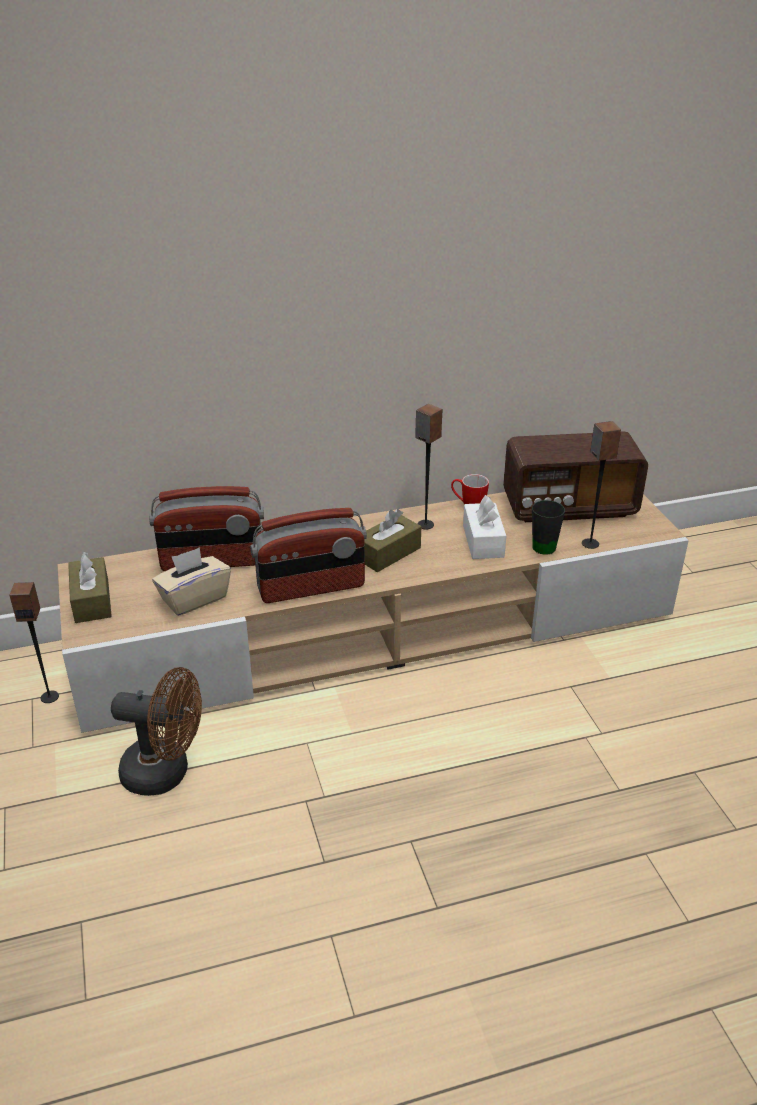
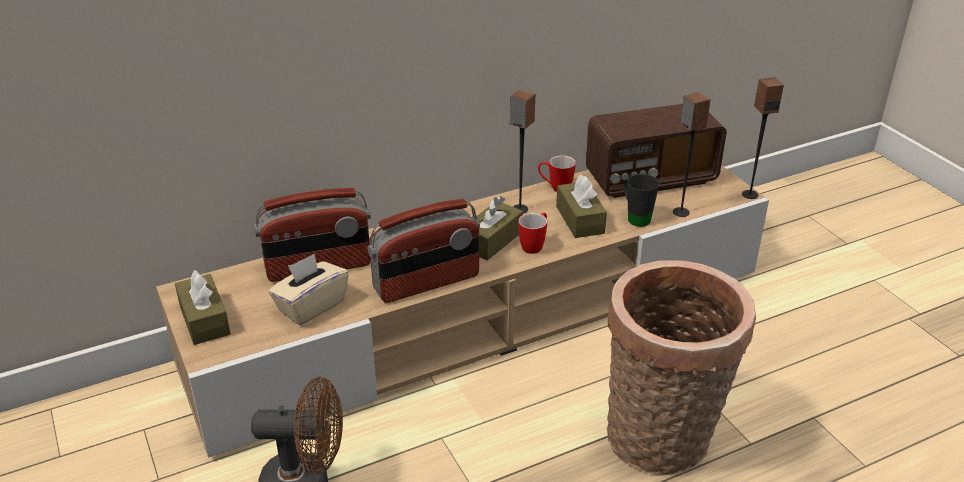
camera: 10 degrees left, 0 degrees up
speaker [9,582,59,703] -> speaker moved to [742,77,784,199]
white tissue box [463,495,506,559] -> brown tissue box [556,175,607,238]
none -> mug [518,213,547,254]
none -> basket [607,260,756,475]

